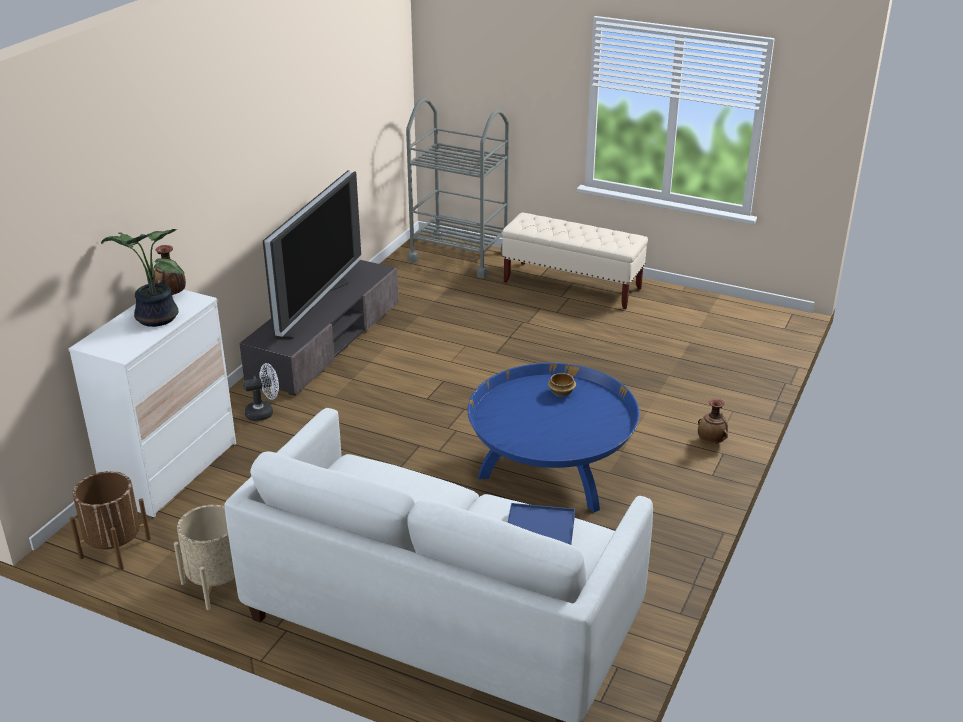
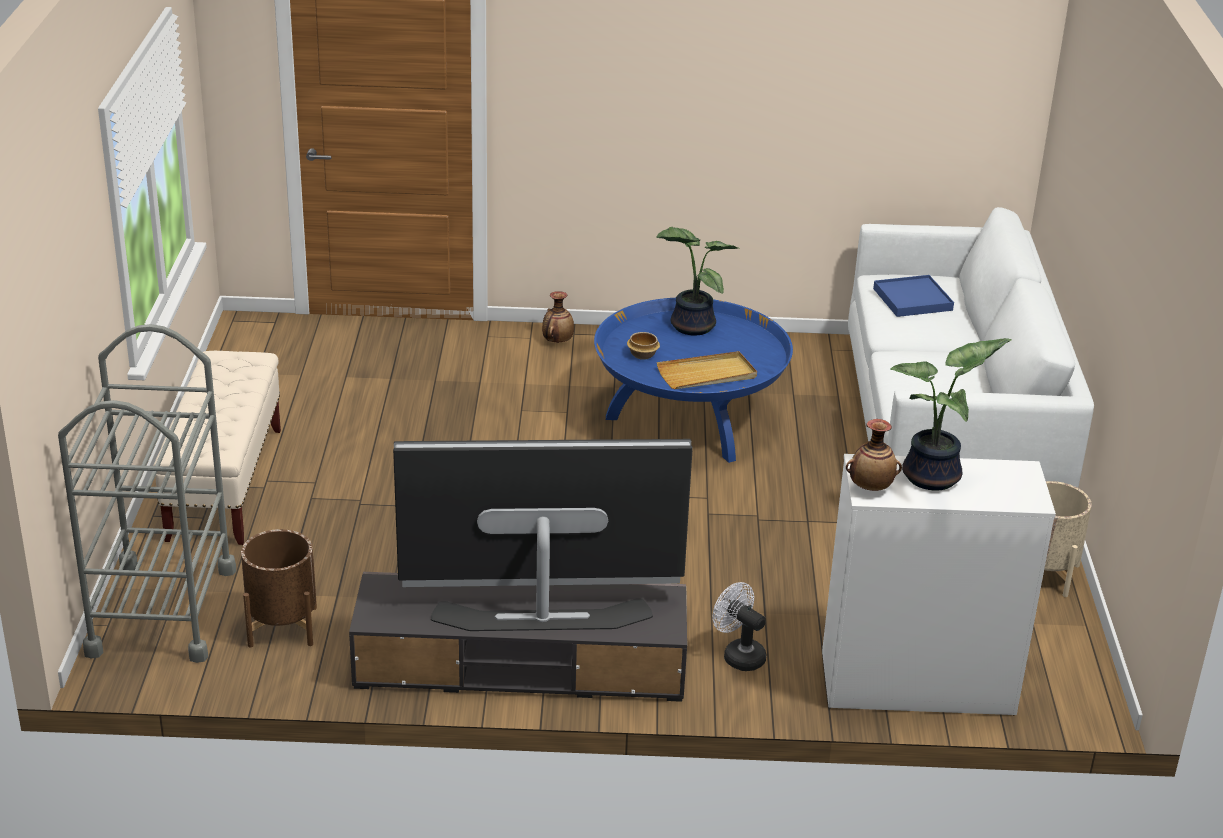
camera: 115 degrees left, 0 degrees up
brown planter [70,471,151,570] -> brown planter moved to [241,529,317,647]
none -> potted plant [657,227,740,336]
none -> beige tray [657,351,757,389]

